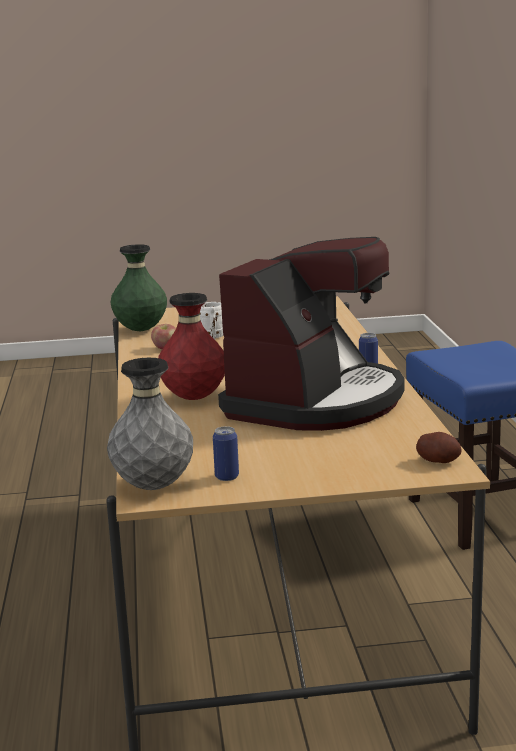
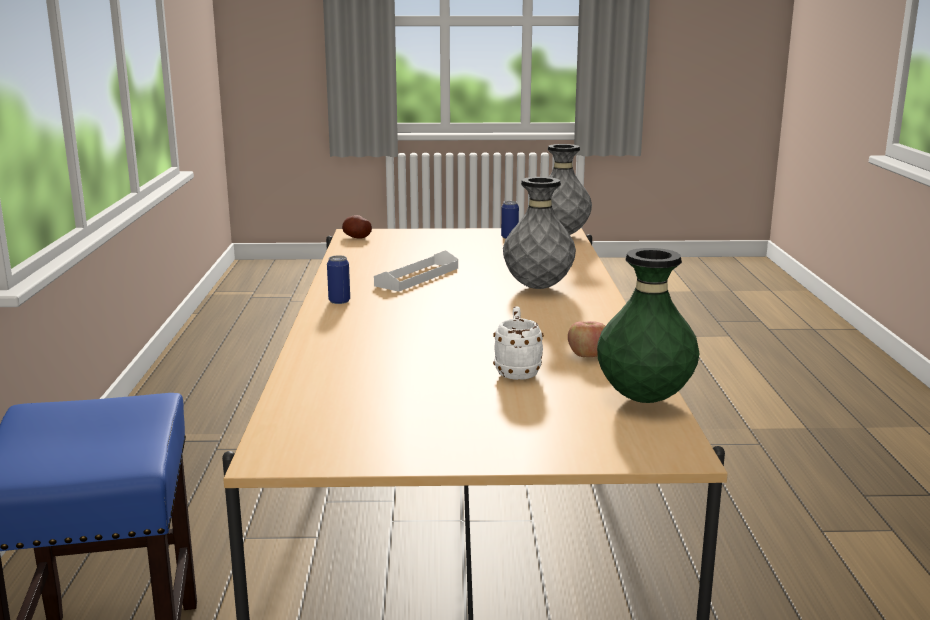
camera: 175 degrees left, 0 degrees up
red vase [158,293,225,400] -> grey vase [503,177,576,289]
coffee machine [218,237,405,431] -> white tray [374,250,458,292]

